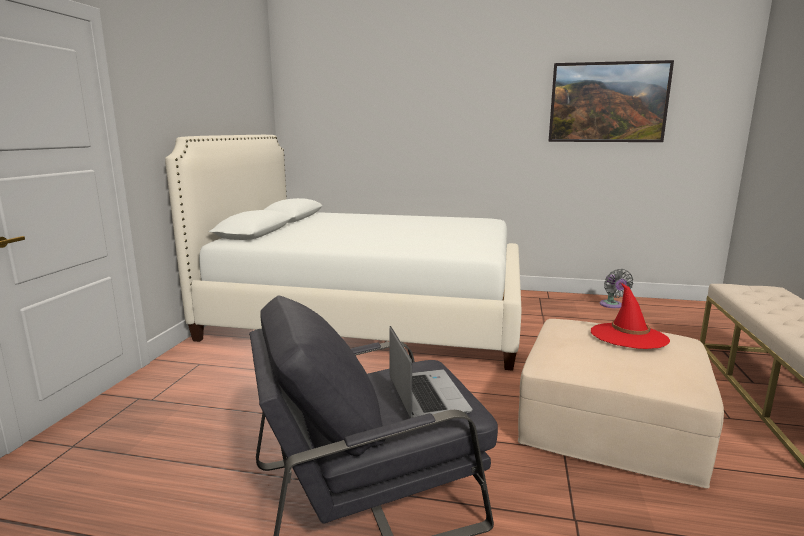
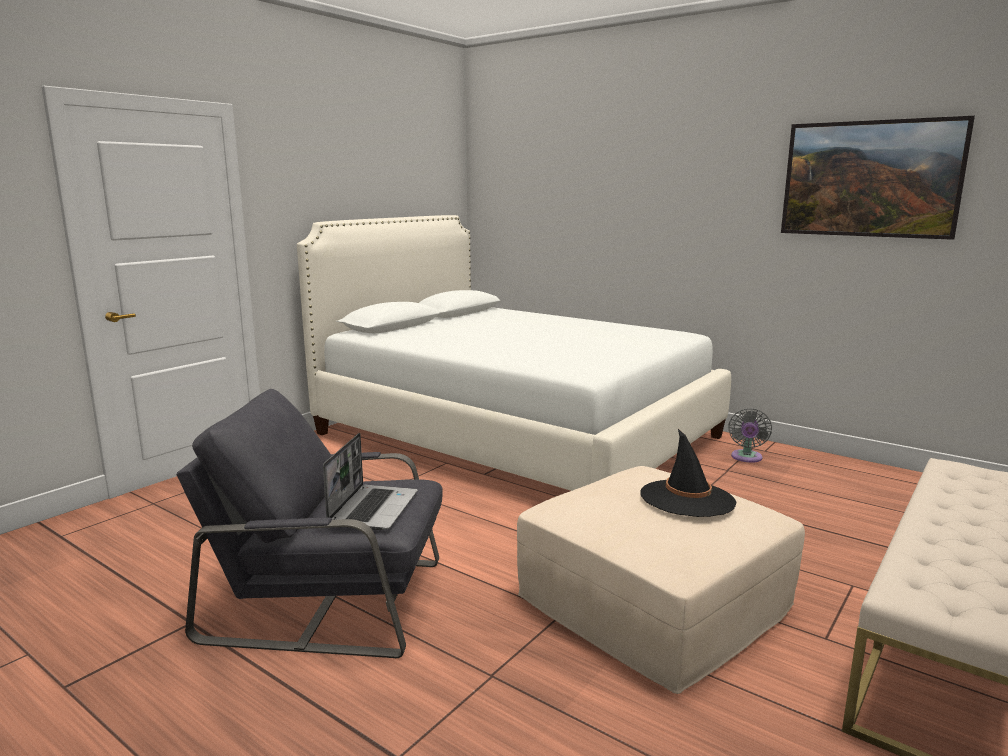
camera: 25 degrees right, 0 degrees up
red hat [591,283,670,349] -> black hat [640,429,736,517]
grey fan [600,269,633,308] -> grey fan moved to [728,408,772,463]

